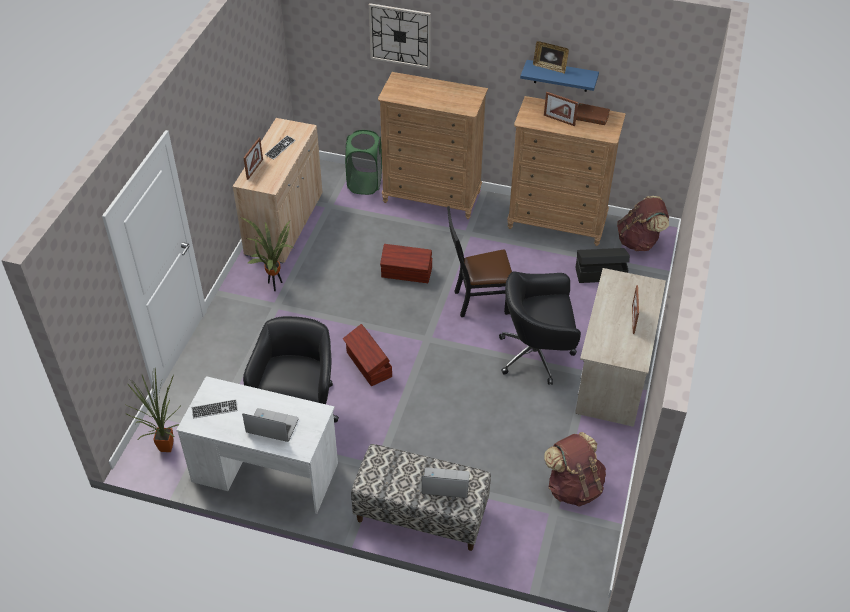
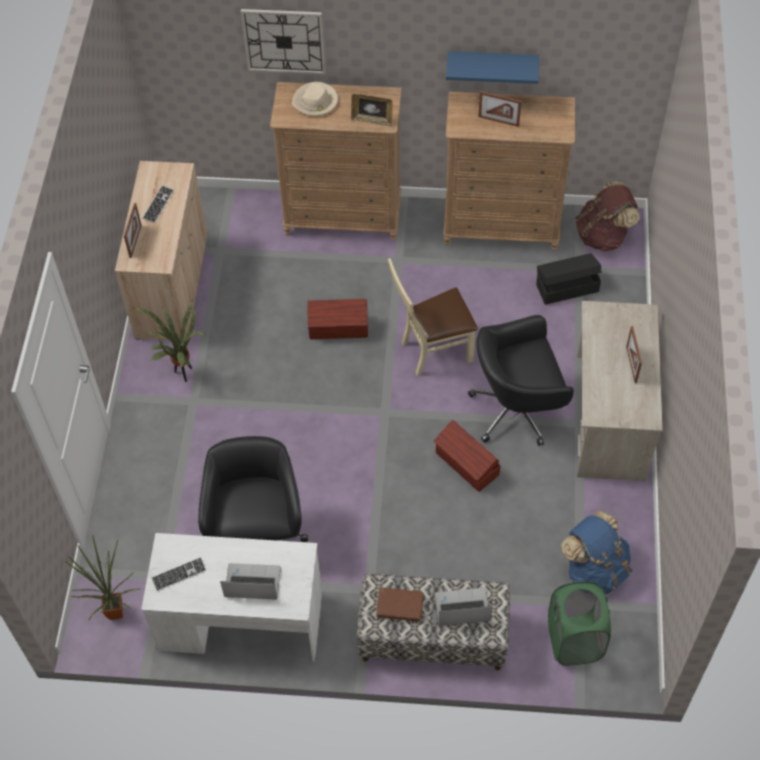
camera: 10 degrees left, 10 degrees up
brown storage box [343,324,392,386] -> brown storage box moved to [434,420,501,492]
green laundry basket [345,130,382,195] -> green laundry basket moved to [548,582,611,666]
black chair [447,206,512,317] -> beige chair [388,258,478,376]
picture frame [533,41,569,74] -> picture frame moved to [351,94,393,127]
brown backpack [544,432,606,507] -> blue backpack [561,510,632,594]
brown book [576,103,610,125] -> brown book moved to [376,587,424,622]
none -> beige hat [292,82,338,116]

